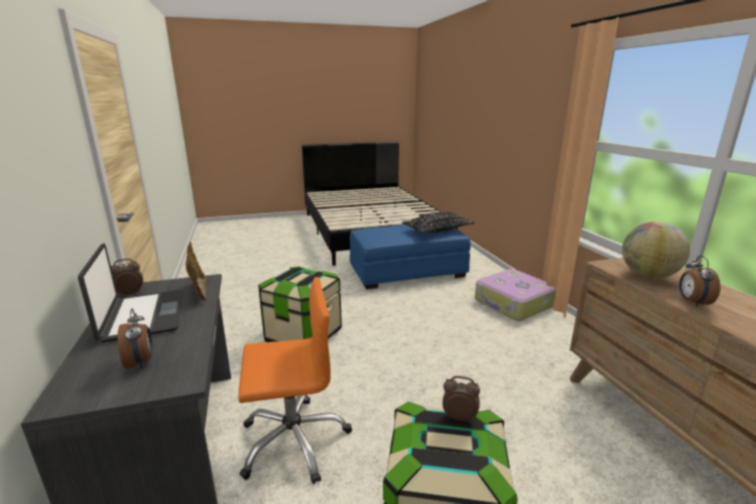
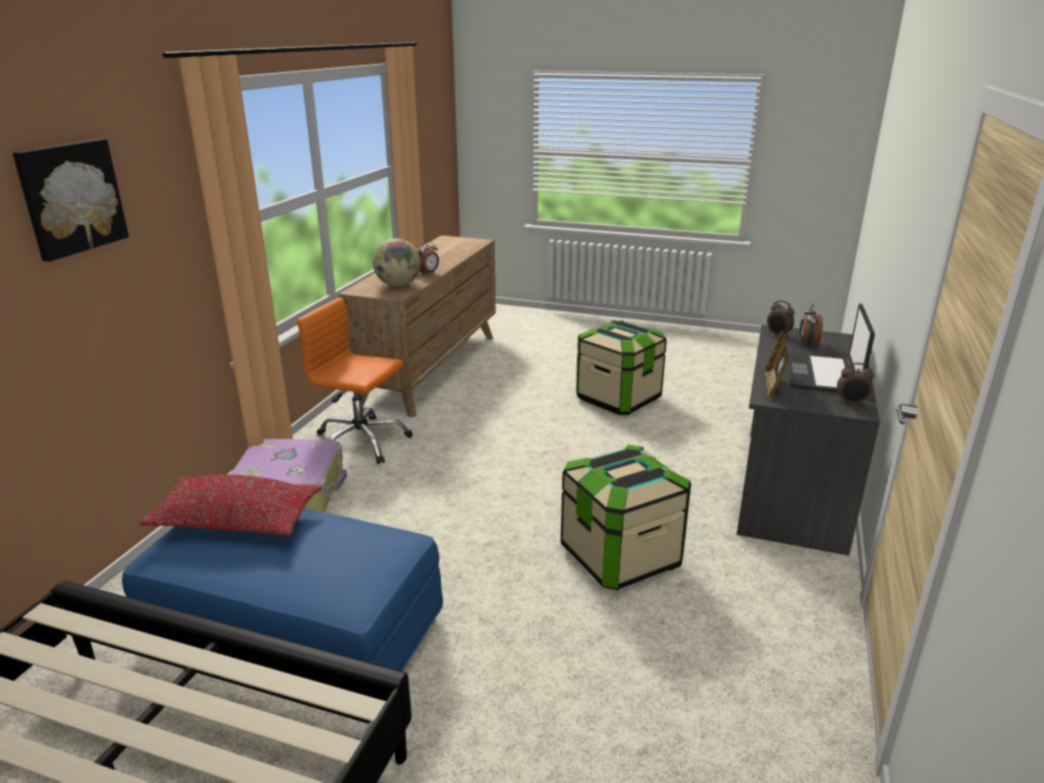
camera: 145 degrees left, 5 degrees up
orange office chair [238,277,352,484] -> orange office chair moved to [297,297,413,464]
black pillow [402,212,474,233] -> red pillow [138,474,323,536]
alarm clock [443,376,480,423] -> alarm clock moved to [767,300,795,335]
none -> picture [13,139,129,262]

